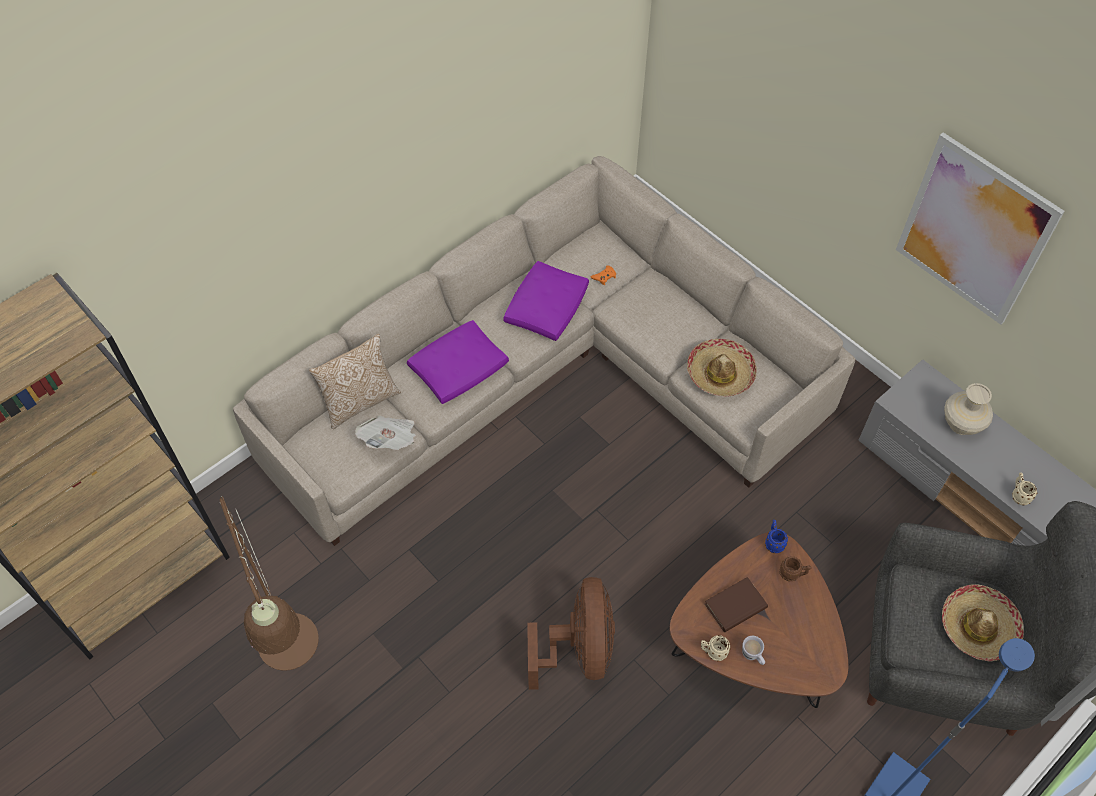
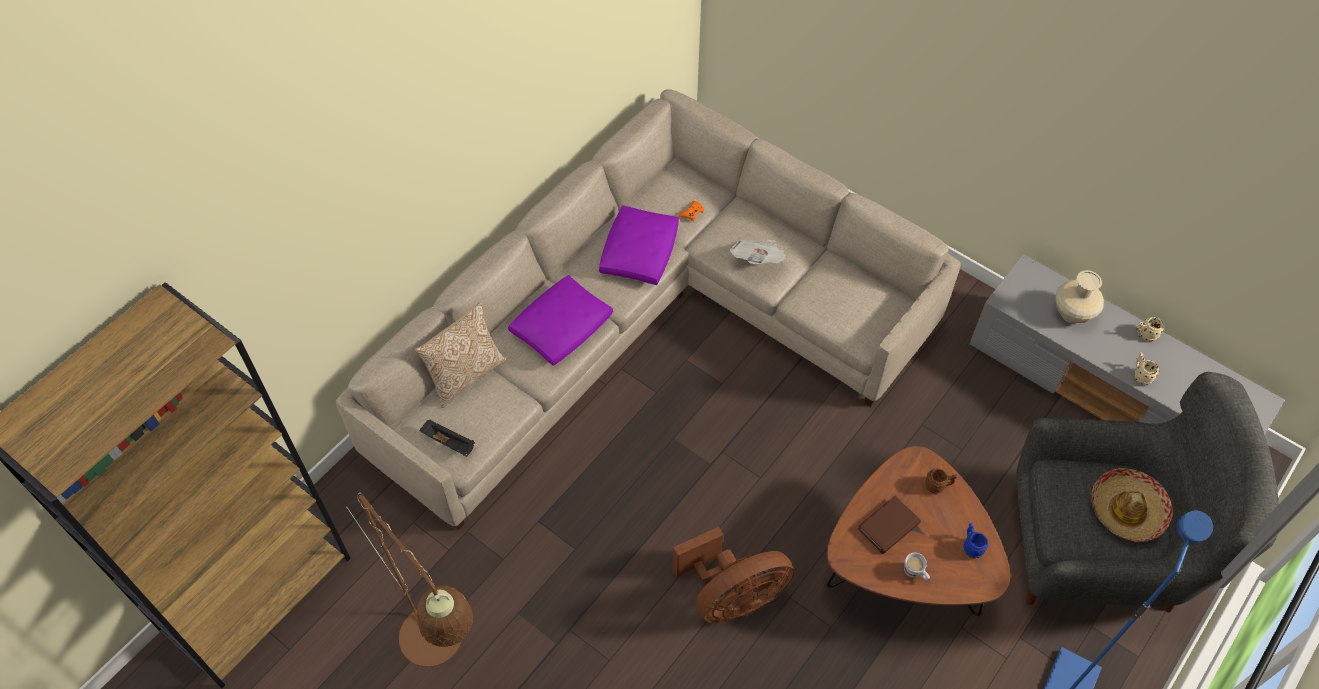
camera: 10 degrees left, 0 degrees up
newspaper [355,416,416,450] -> newspaper moved to [730,239,787,264]
brown fan [527,577,615,690] -> brown fan turned 75 degrees clockwise [673,527,794,623]
hat [687,339,757,397] -> none
beige mug [701,635,730,661] -> beige mug moved to [1136,317,1164,341]
blue mug [765,520,788,553] -> blue mug moved to [963,523,989,558]
picture [896,132,1065,325] -> none
none -> black tray [420,420,475,457]

